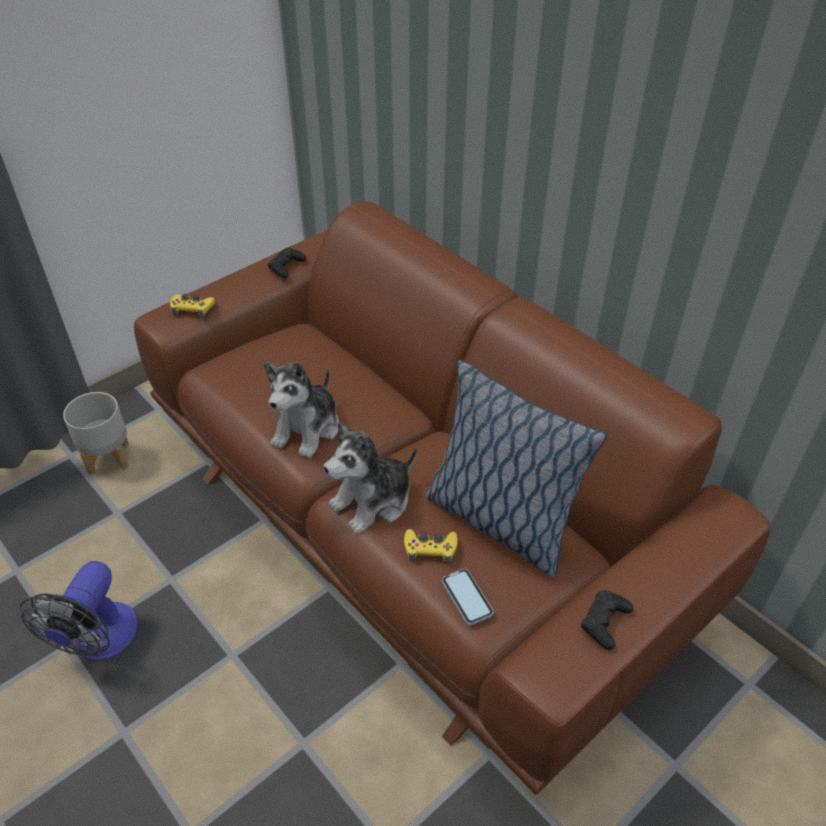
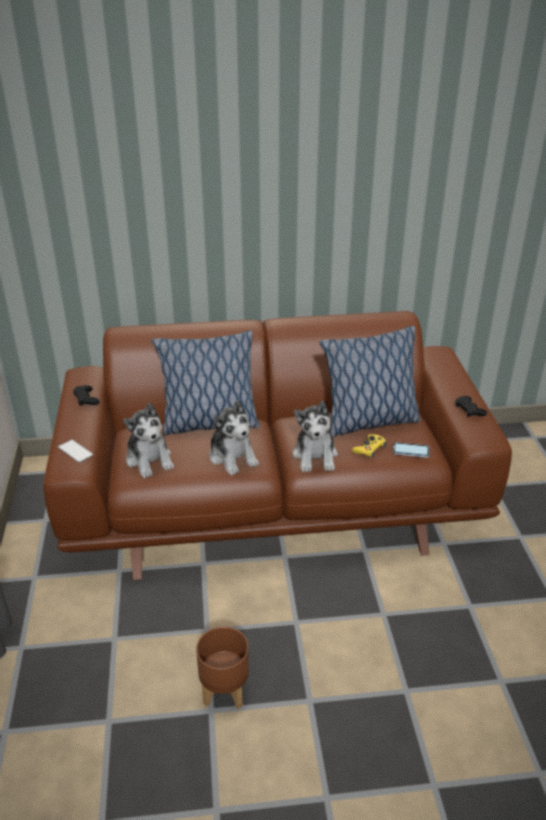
camera: 55 degrees left, 10 degrees down
fan [20,561,138,661] -> brown planter [196,626,249,709]
grey planter [63,392,129,475] -> none
yellow game controller [170,294,215,318] -> phone [58,439,93,462]
none -> plush toy [123,403,174,478]
none -> pillow [151,330,259,436]

